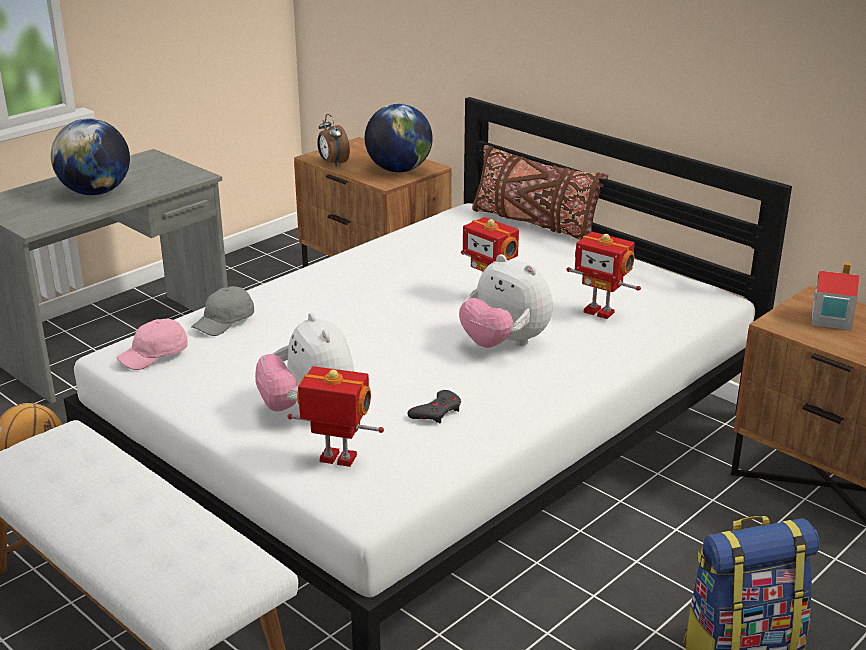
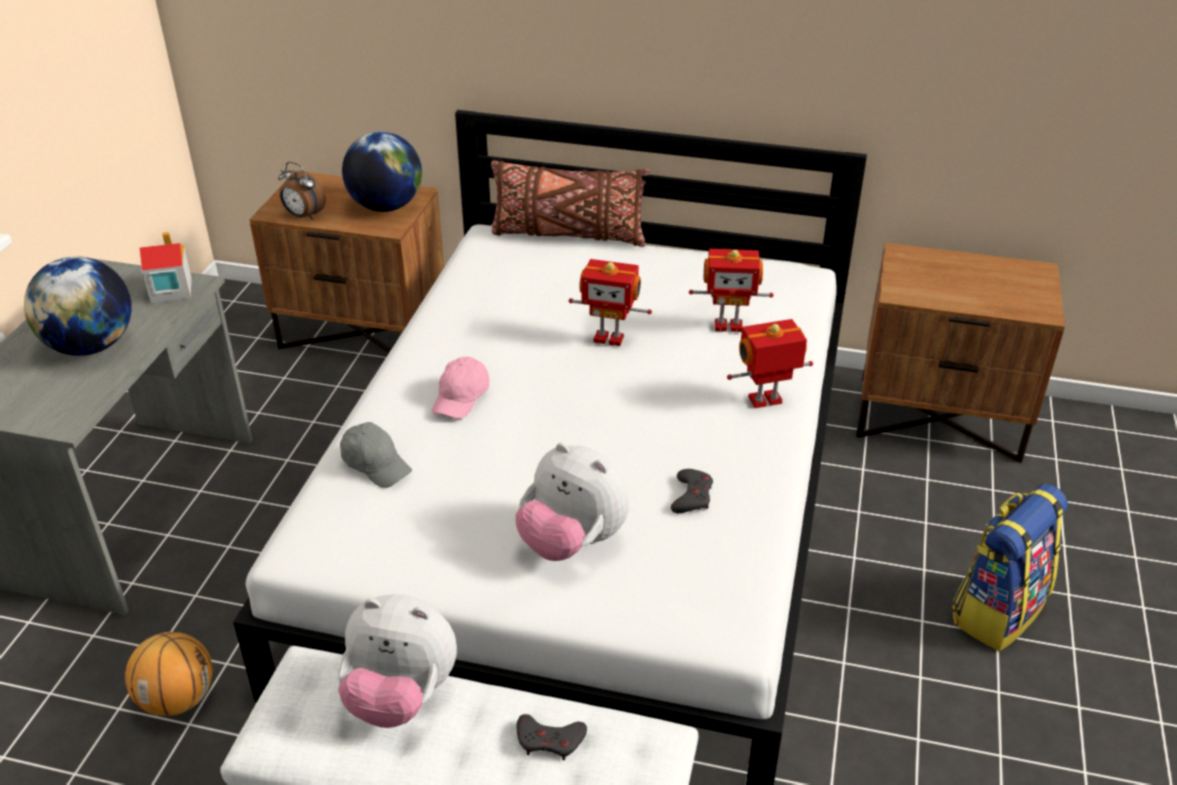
camera: 30 degrees left, 10 degrees up
pink cap [116,319,188,370] -> pink cap moved to [431,357,489,419]
grey cap [191,286,254,336] -> grey cap turned 60 degrees counterclockwise [340,422,412,488]
toy robot [287,366,384,467] -> toy robot moved to [727,319,813,408]
plush toy [459,254,552,348] -> plush toy moved to [338,594,457,728]
toy house [812,262,859,330] -> toy house moved to [140,232,192,303]
none -> grey game controller [517,714,587,760]

